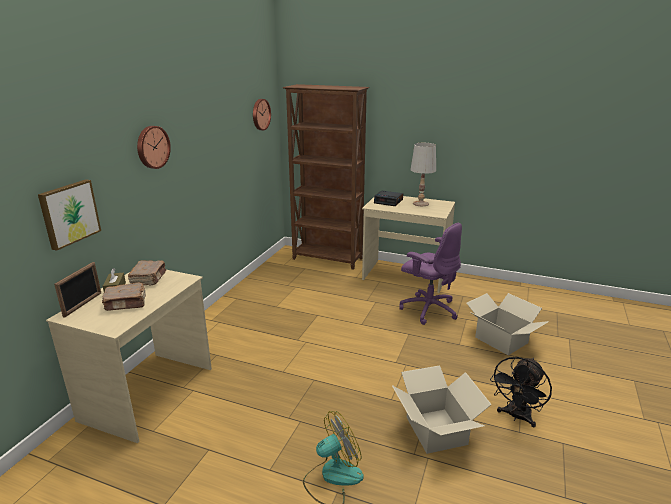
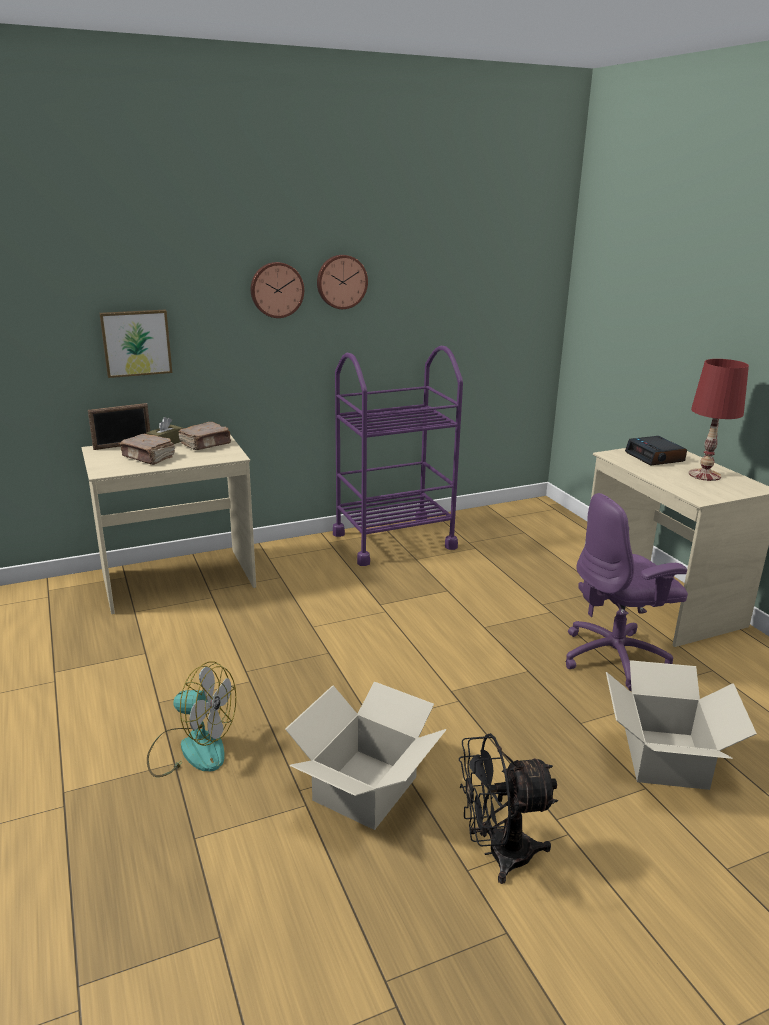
camera: 45 degrees right, 0 degrees up
wall clock [253,99,271,131] -> wall clock moved to [317,255,368,309]
brown bookcase [282,84,369,270] -> none
purple office chair [399,223,462,325] -> purple office chair turned 75 degrees clockwise [566,493,688,691]
white table lamp [410,143,436,206] -> red table lamp [689,359,749,481]
none -> purple cart [333,345,463,566]

